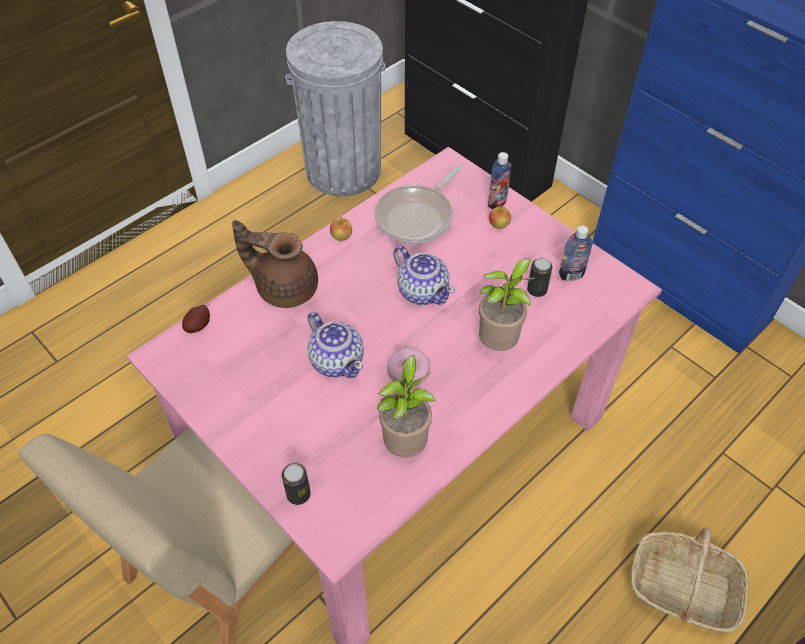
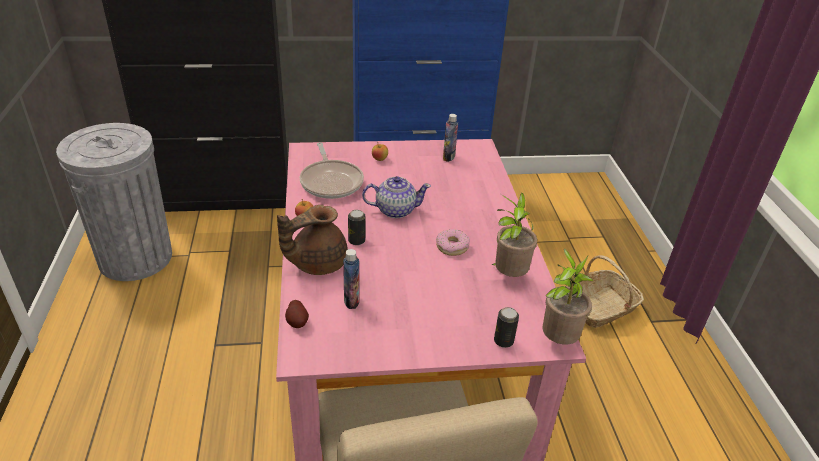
camera: 55 degrees left, 15 degrees down
teapot [308,312,364,378] -> none
potted plant [479,259,537,351] -> potted plant moved to [542,249,593,344]
bottle [488,152,512,209] -> bottle moved to [343,249,359,309]
can [527,258,552,297] -> can moved to [348,210,365,245]

